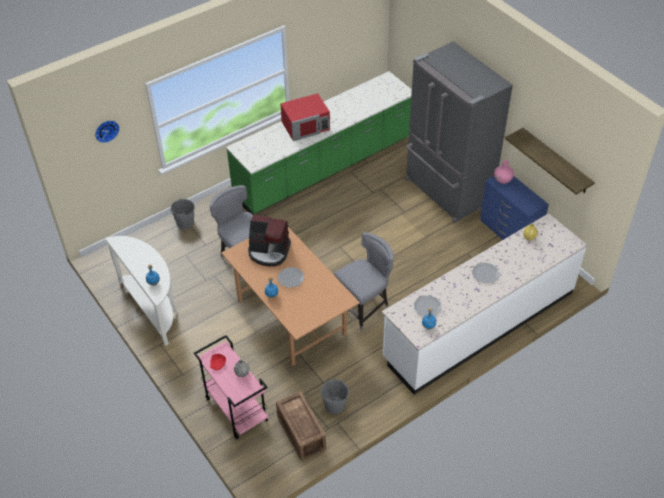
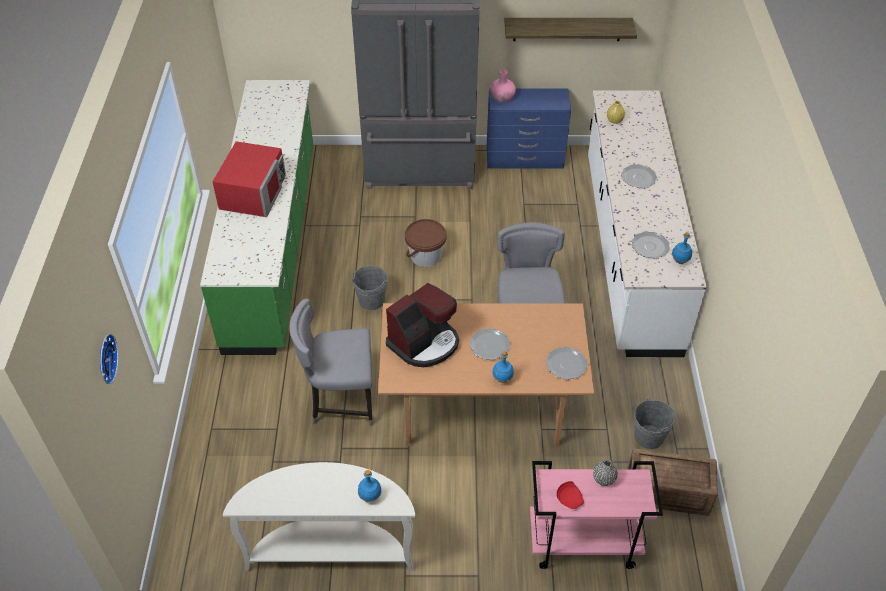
camera: 55 degrees left, 0 degrees up
grey bucket [170,199,195,229] -> grey bucket moved to [352,266,388,310]
none -> brown bucket [405,219,447,267]
none -> plate [546,347,588,380]

